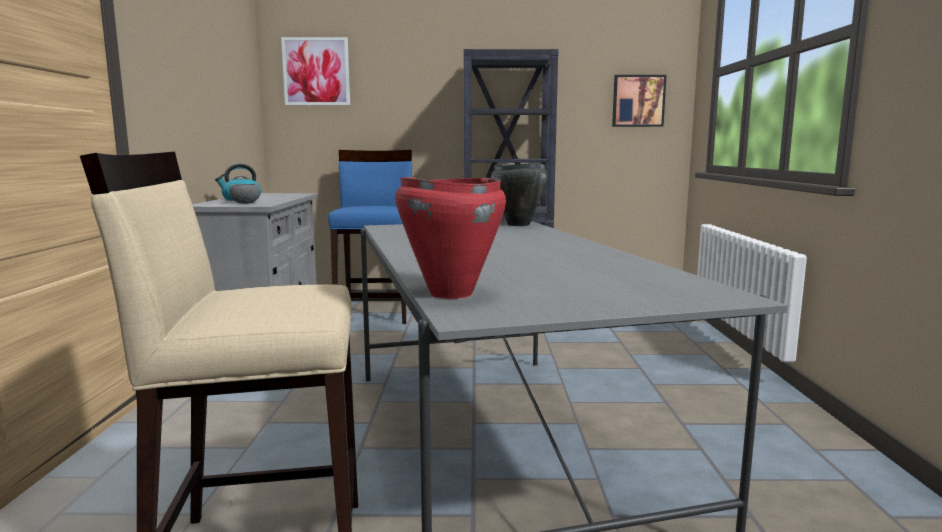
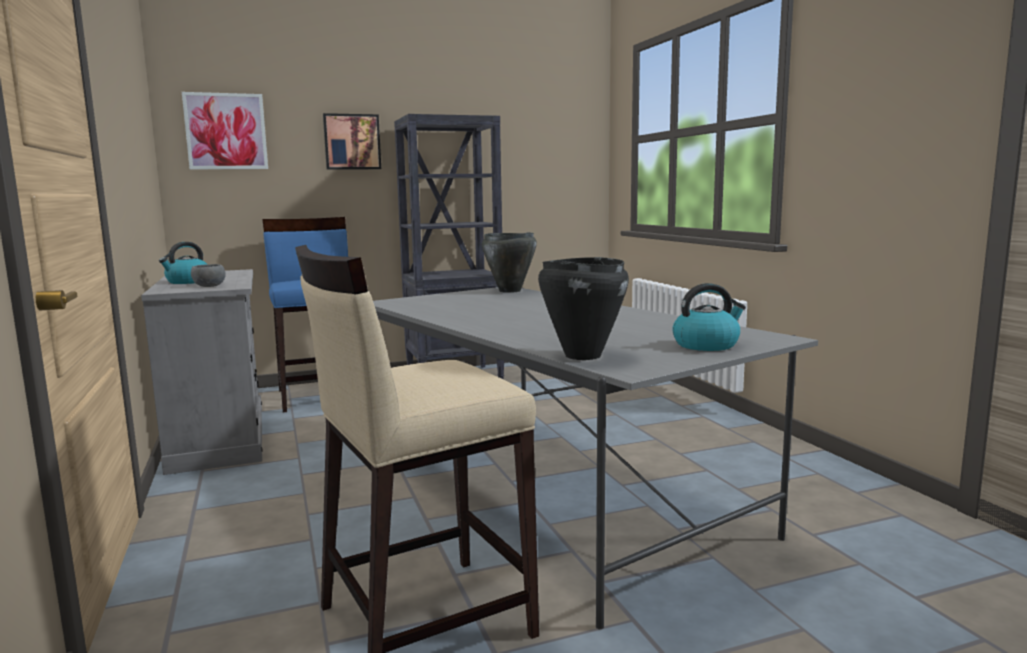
camera: 20 degrees left, 0 degrees up
red cooking pot [395,177,506,299] -> black cooking pot [538,257,629,360]
picture [612,75,667,127] -> picture moved to [323,113,381,170]
none -> kettle [672,283,746,351]

